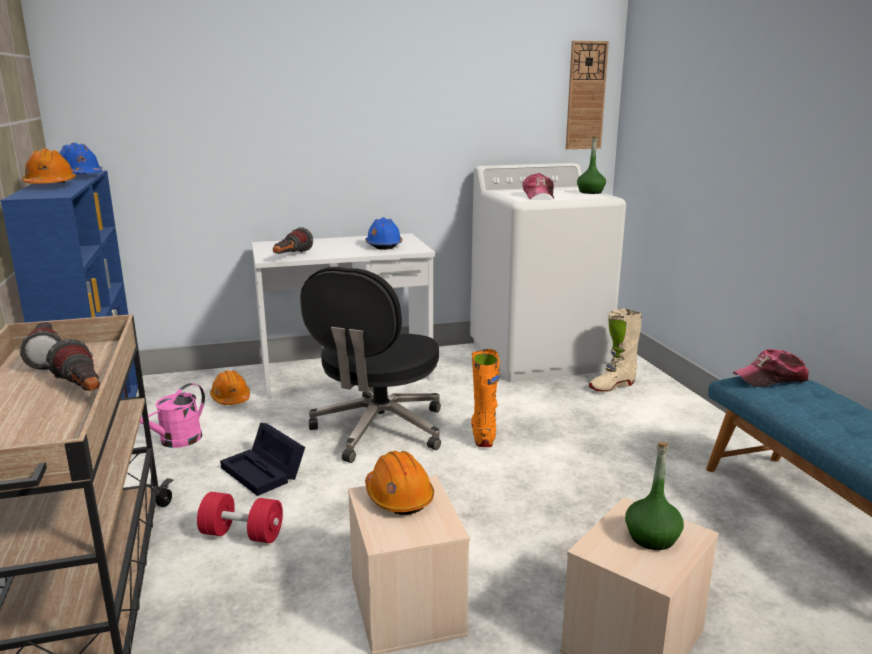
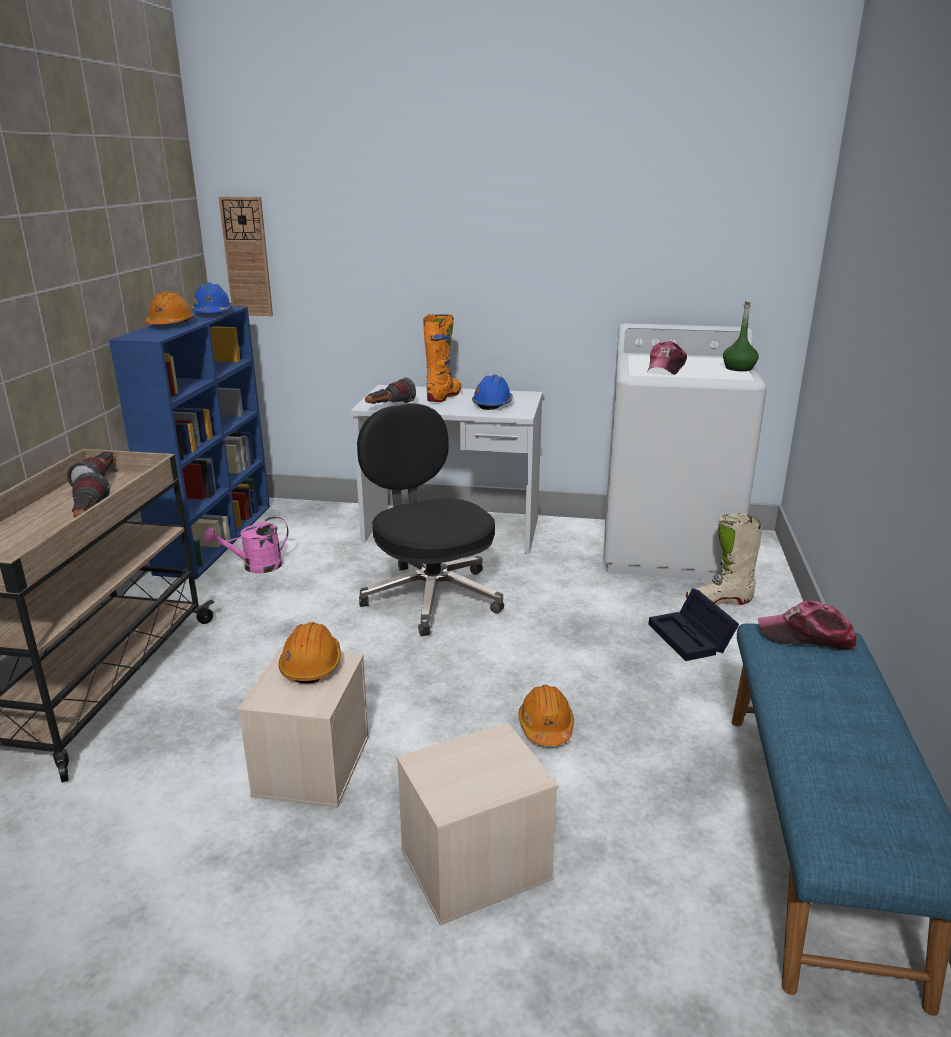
camera: 25 degrees right, 5 degrees up
red dumbbell [197,492,283,543] -> none
orange hard hat [210,370,250,405] -> orange hard hat moved to [519,685,574,746]
black storage box [220,423,305,496] -> black storage box moved to [649,588,739,661]
black office chair [300,267,441,463] -> black office chair turned 105 degrees clockwise [357,403,504,636]
orange boot [471,349,500,447] -> orange boot moved to [423,314,461,402]
wall clock [566,41,609,149] -> wall clock moved to [219,197,273,316]
green bottle [625,442,684,550] -> none

